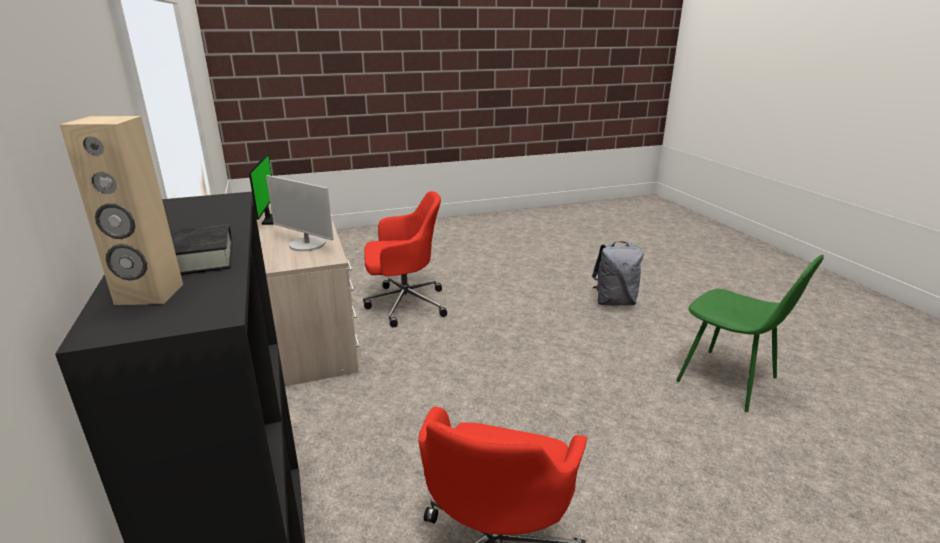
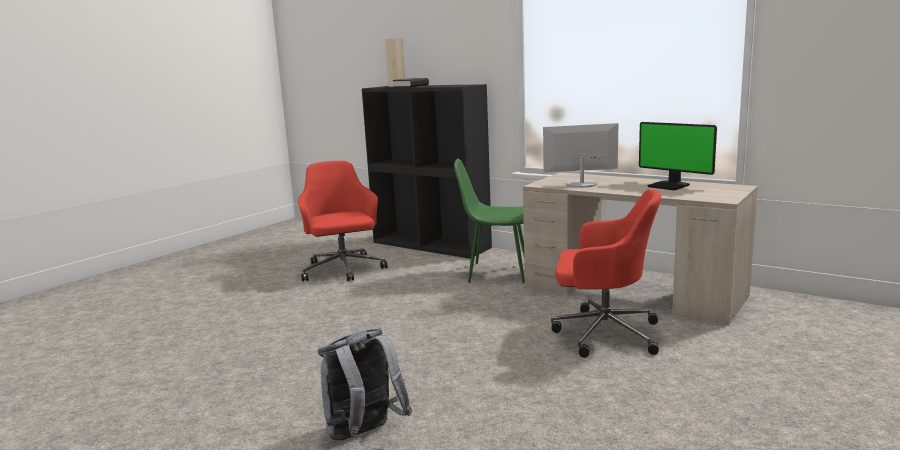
camera: 145 degrees right, 10 degrees down
red office chair [363,191,447,328] -> red office chair turned 120 degrees counterclockwise [551,189,661,358]
green chair [676,255,824,412] -> green chair moved to [454,158,525,283]

